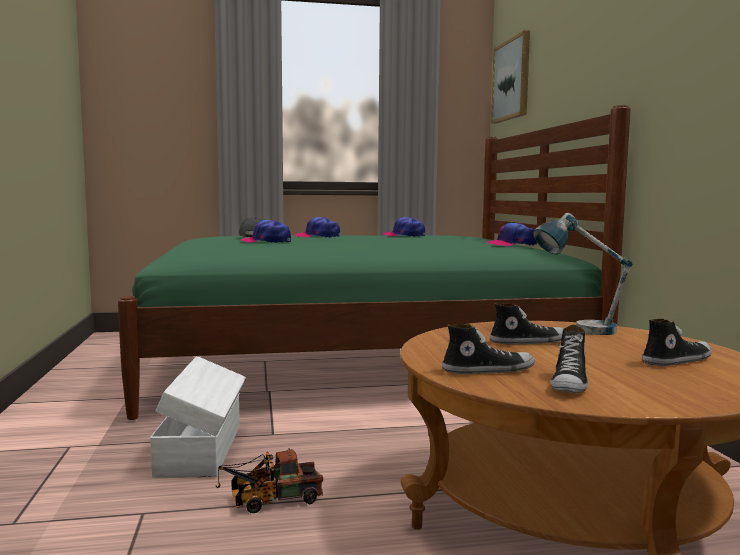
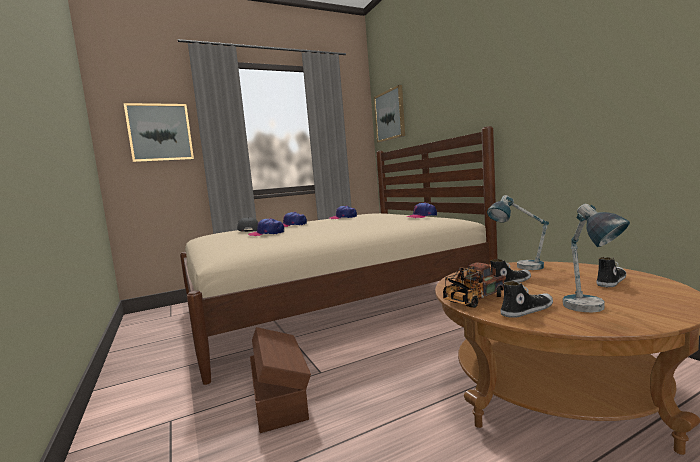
camera: 15 degrees left, 0 degrees up
green bed [118,105,631,420] -> beige bed [180,126,498,385]
white storage box [150,356,246,478] -> brown storage box [250,327,311,433]
toy truck [216,449,323,513] -> toy truck moved to [443,263,506,308]
shoe [551,325,588,393] -> table lamp [563,204,630,312]
none -> picture [124,103,194,162]

